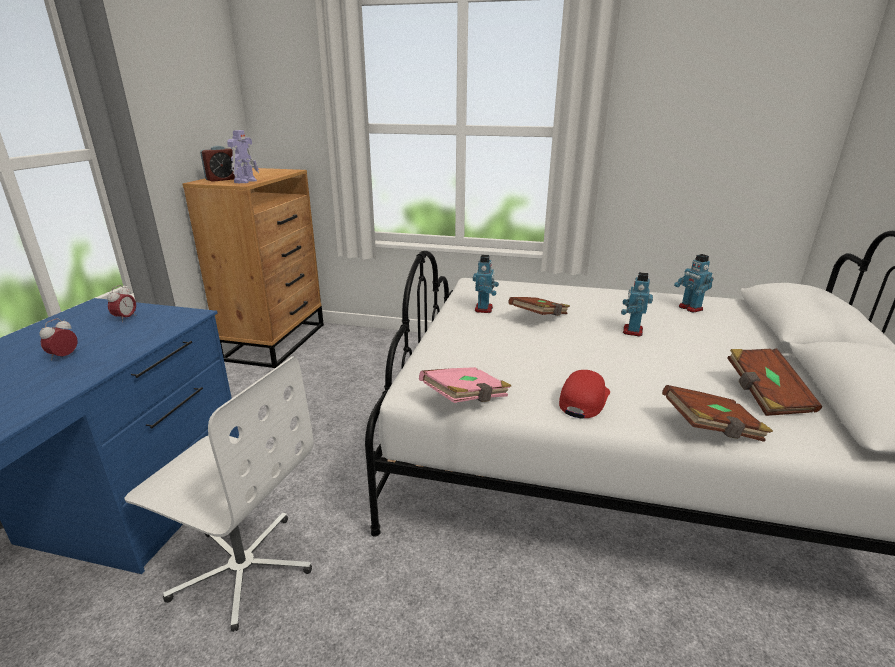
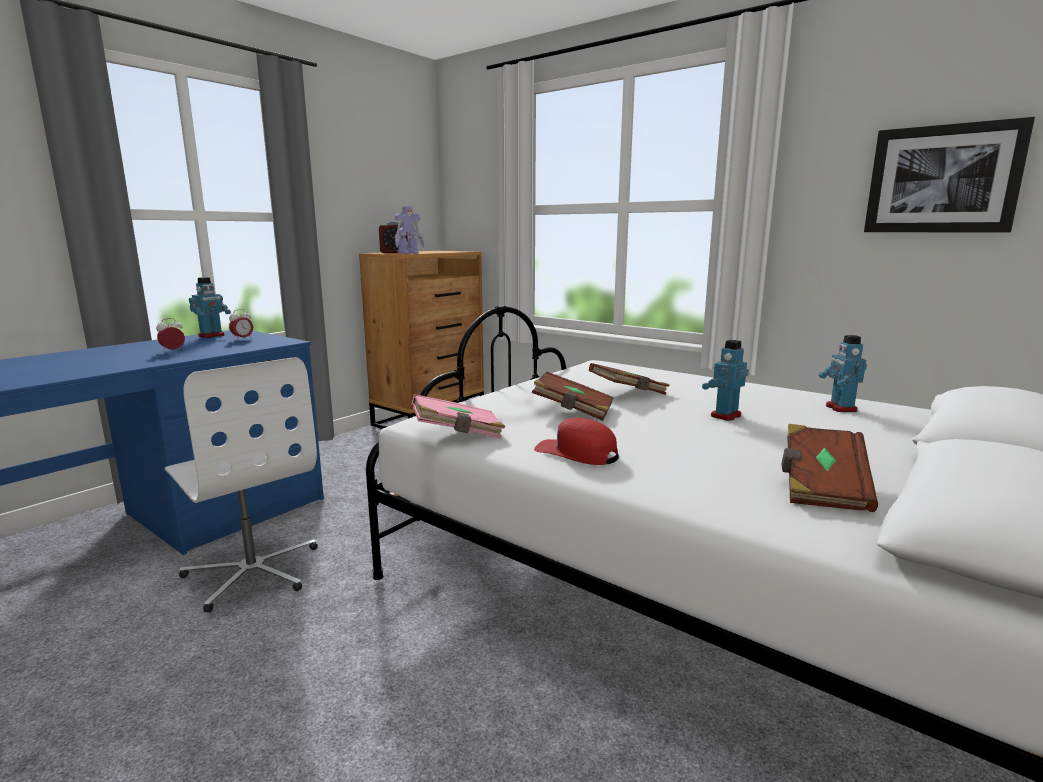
camera: 25 degrees right, 10 degrees down
toy robot [473,255,499,313] -> toy robot moved to [189,277,231,338]
red cap [559,370,610,419] -> red cap turned 105 degrees counterclockwise [534,417,619,465]
brown book [662,385,773,442] -> brown book moved to [532,372,614,421]
none -> picture [864,117,1035,232]

